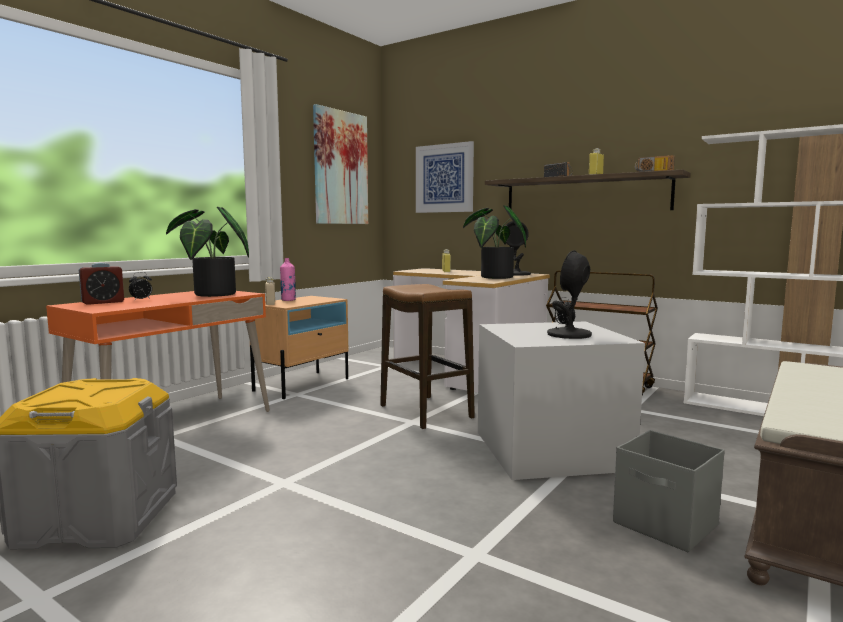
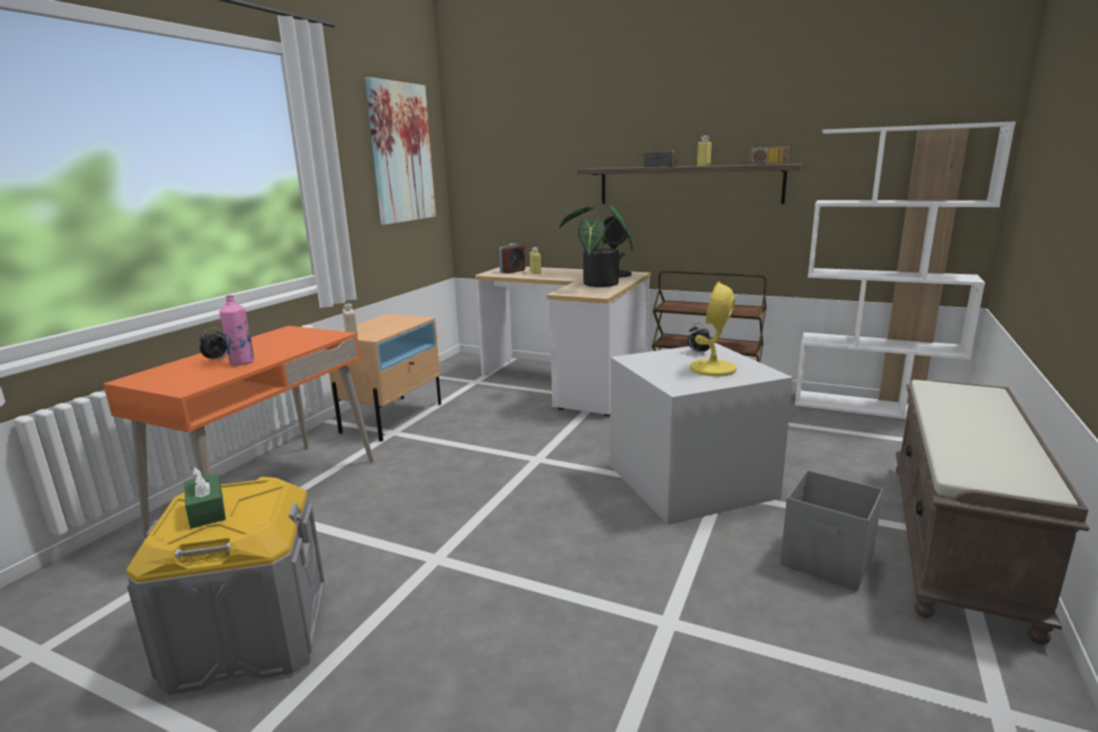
camera: 10 degrees left, 10 degrees up
alarm clock [79,263,124,305] -> alarm clock moved to [499,243,525,274]
potted plant [166,207,249,297] -> none
pink bottle [280,258,296,301] -> pink bottle moved to [219,295,255,366]
stool [380,284,475,429] -> none
picture [416,141,474,213] -> none
black table lamp [547,250,592,339] -> yellow table lamp [690,282,737,376]
none -> green tissue box [184,467,226,529]

